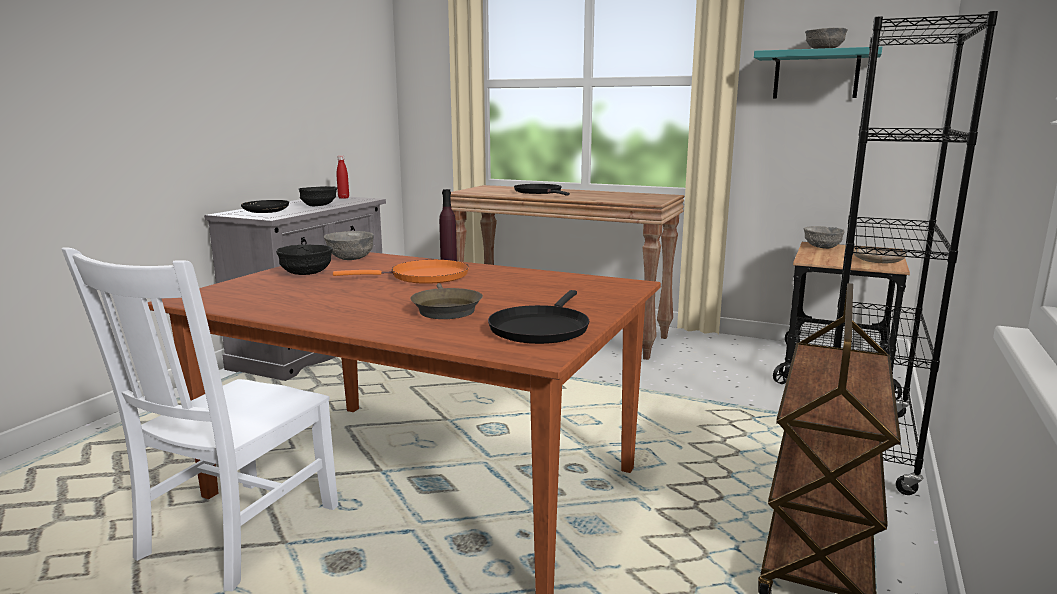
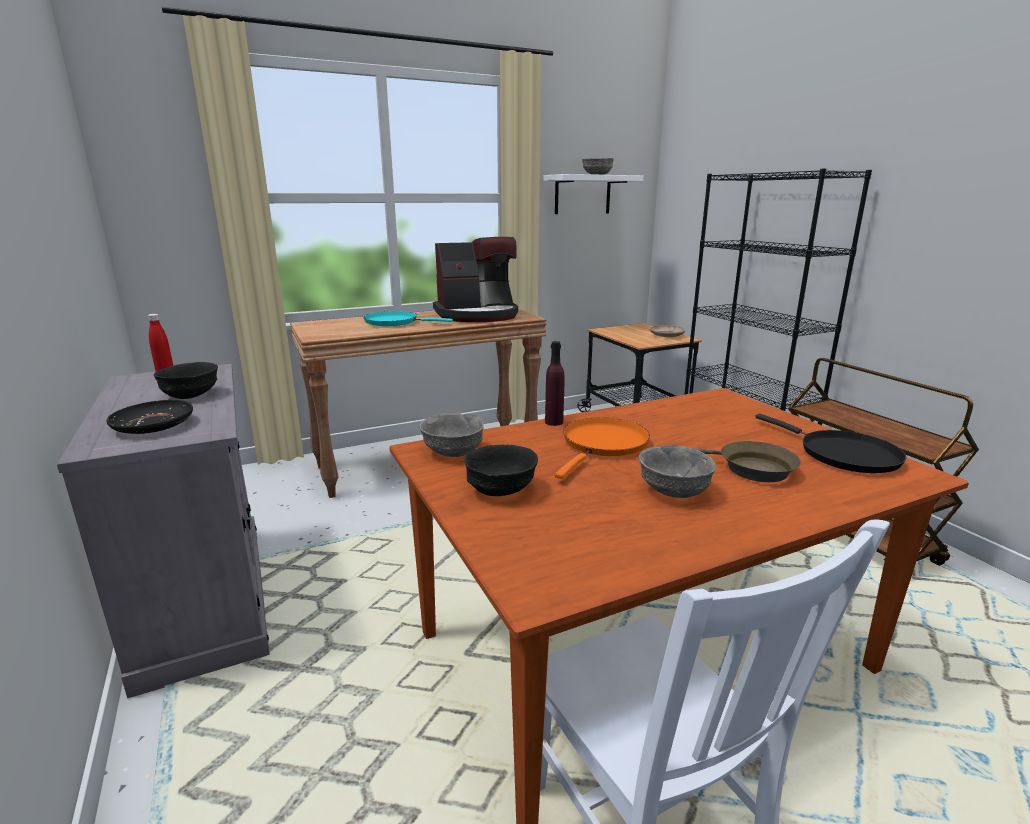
camera: 50 degrees left, 5 degrees up
black frying pan [514,184,570,196] -> turquoise frying pan [364,311,453,326]
turquoise shelf [754,47,882,99] -> white shelf [543,174,643,214]
grey bowl [804,226,845,249] -> grey bowl moved to [639,445,716,498]
none -> coffee machine [433,237,518,322]

